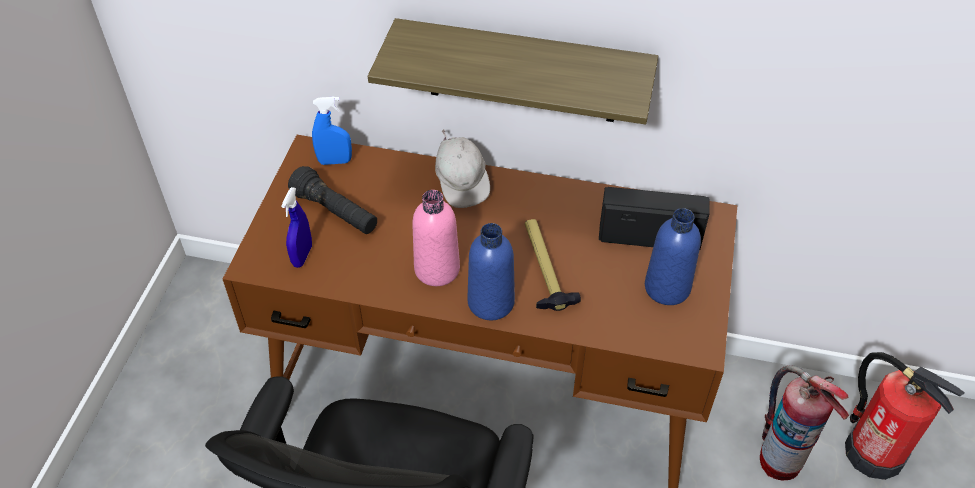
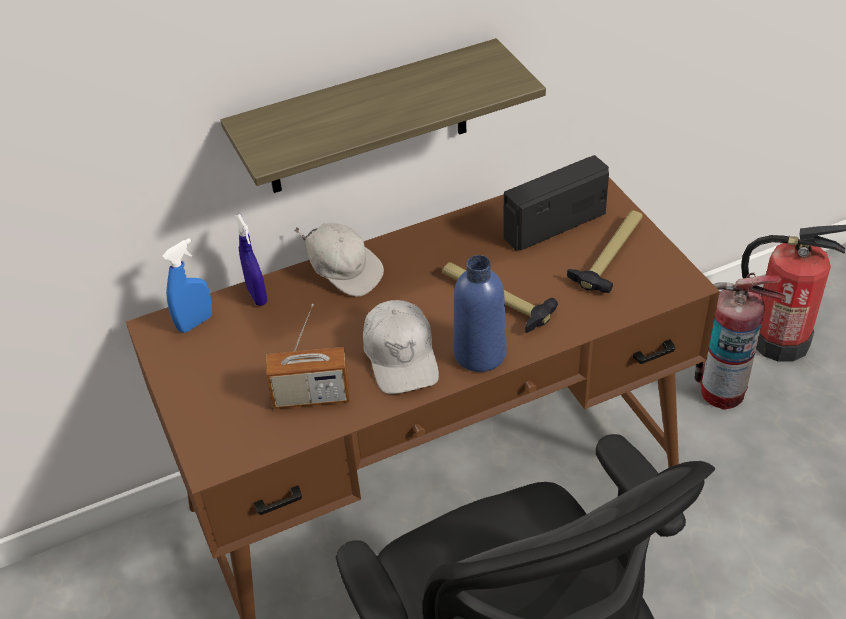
camera: 35 degrees left, 5 degrees down
blue spray bottle [281,187,312,268] -> blue spray bottle moved to [235,214,267,306]
black flashlight [288,166,377,234] -> none
pink bottle [412,190,460,286] -> white cap [363,300,439,394]
blue bottle [645,208,701,305] -> hammer [567,210,643,293]
none -> radio [266,304,350,409]

